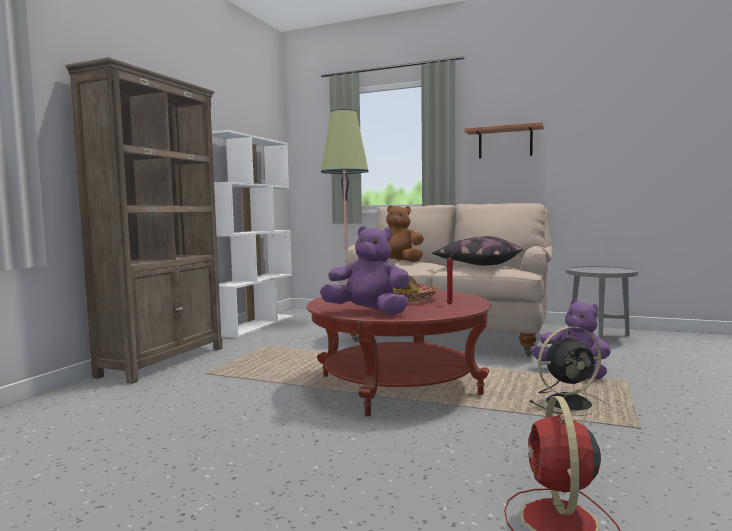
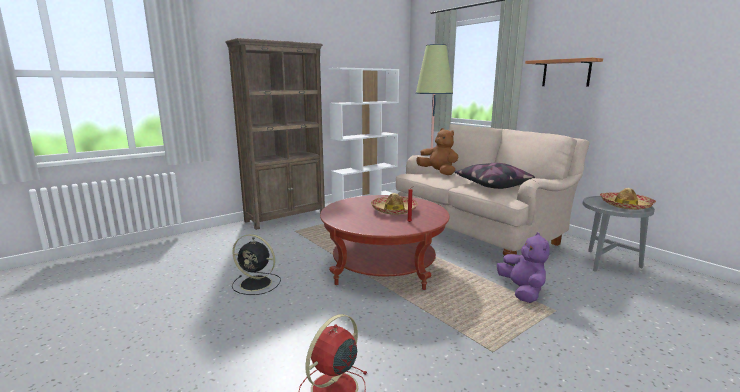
camera: 30 degrees right, 10 degrees up
purple plush toy [320,226,410,314] -> none
black fan [530,326,606,415] -> black fan moved to [232,234,281,295]
none -> hat [600,188,656,210]

